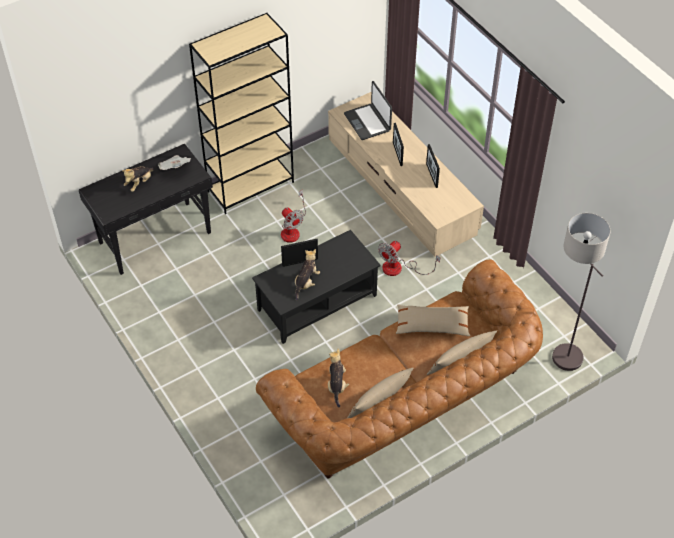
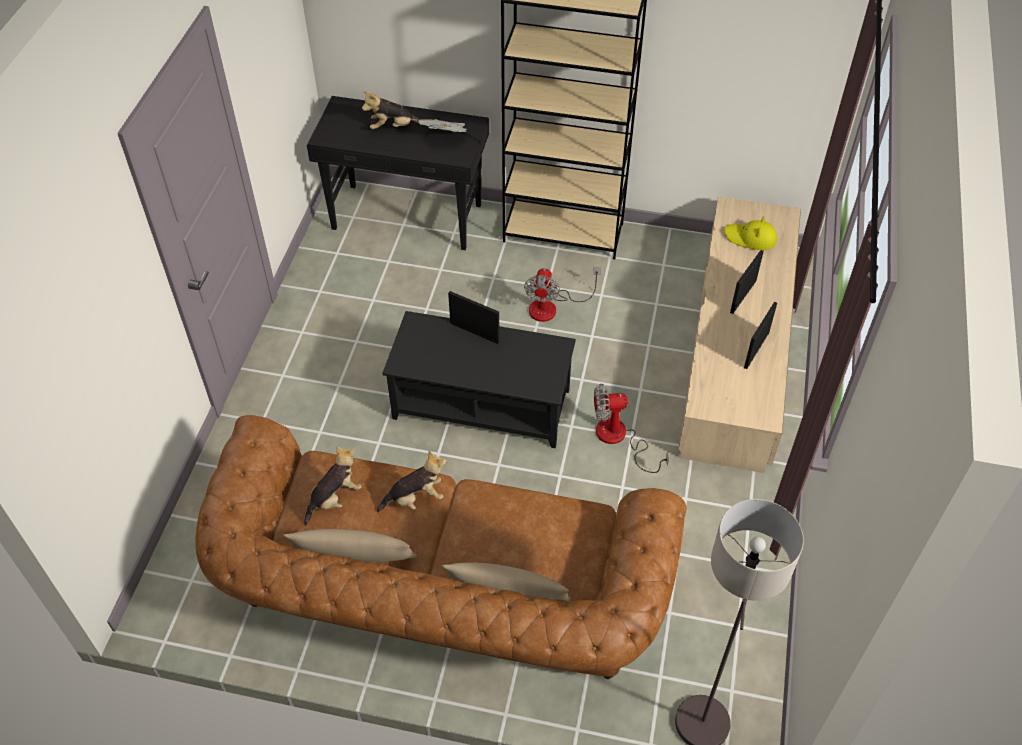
camera: 45 degrees right, 0 degrees up
plush toy [295,249,320,301] -> plush toy moved to [377,451,446,513]
laptop [344,81,392,140] -> yellow hat [724,216,777,250]
beige pillow [396,304,470,336] -> none

